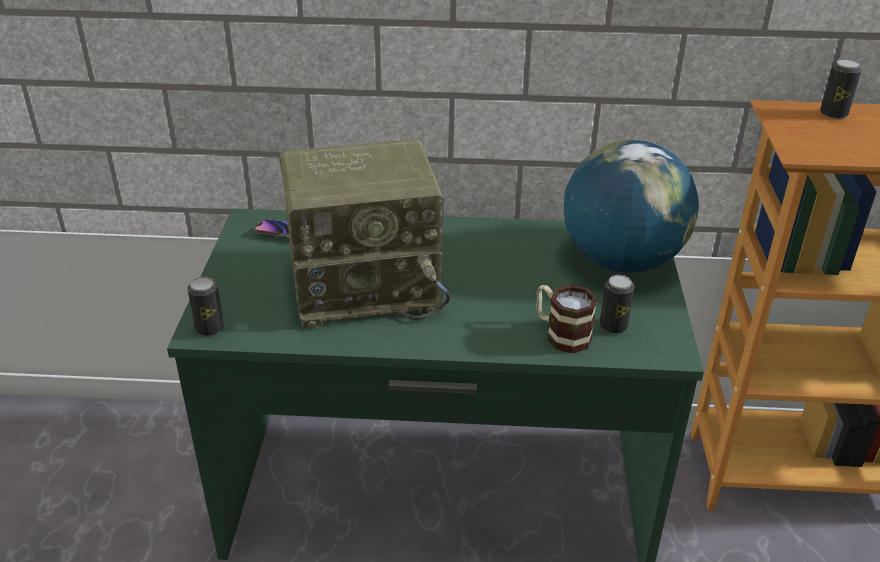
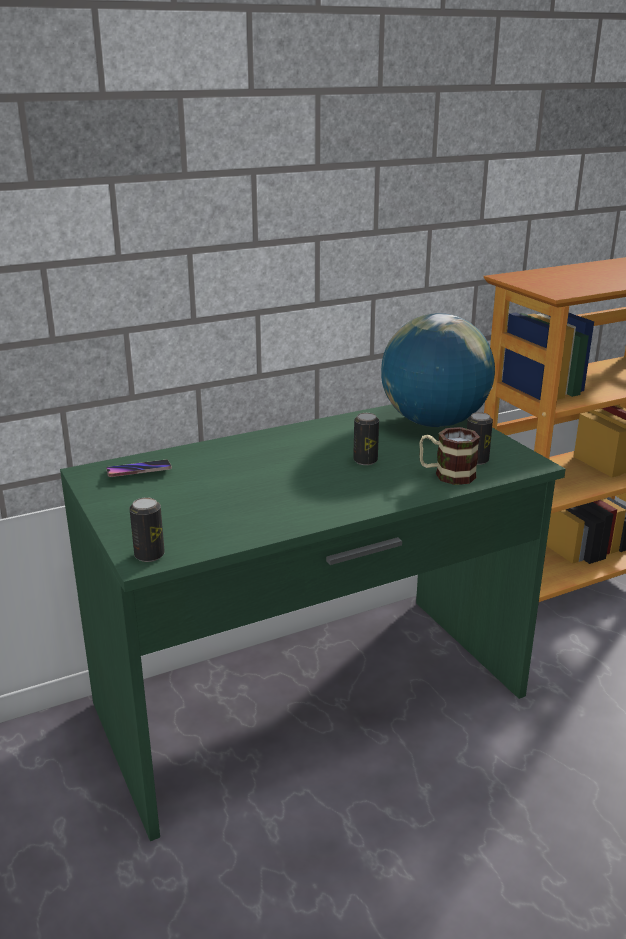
camera: 30 degrees left, 10 degrees down
radio [280,139,451,329] -> none
can [820,59,862,119] -> can moved to [353,413,379,465]

